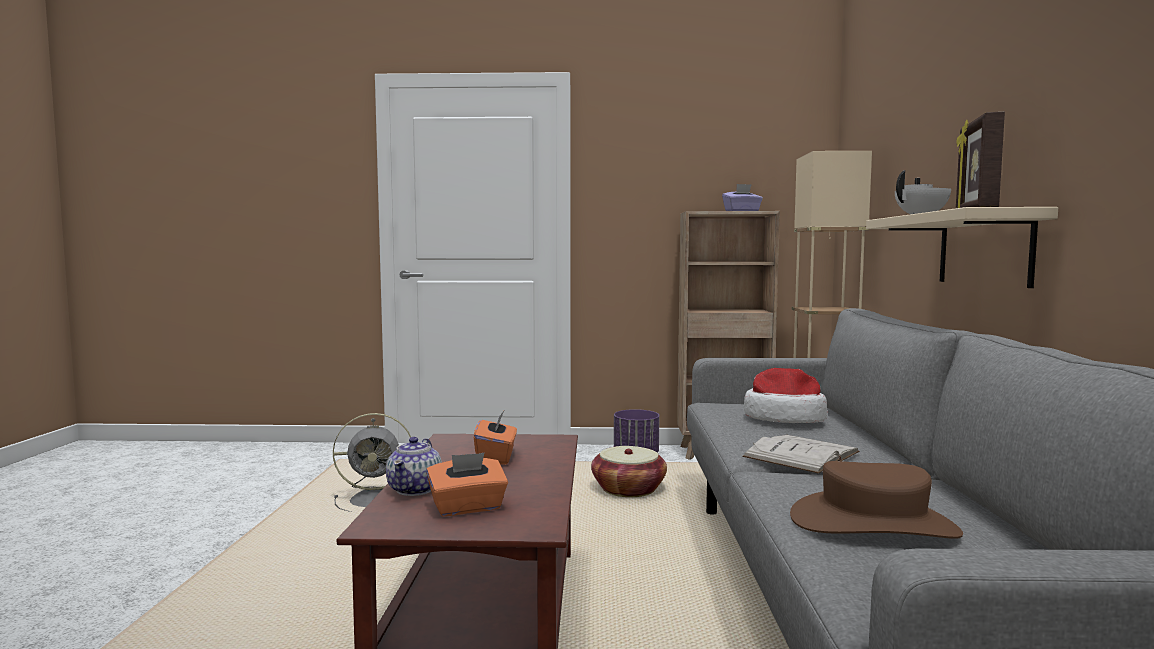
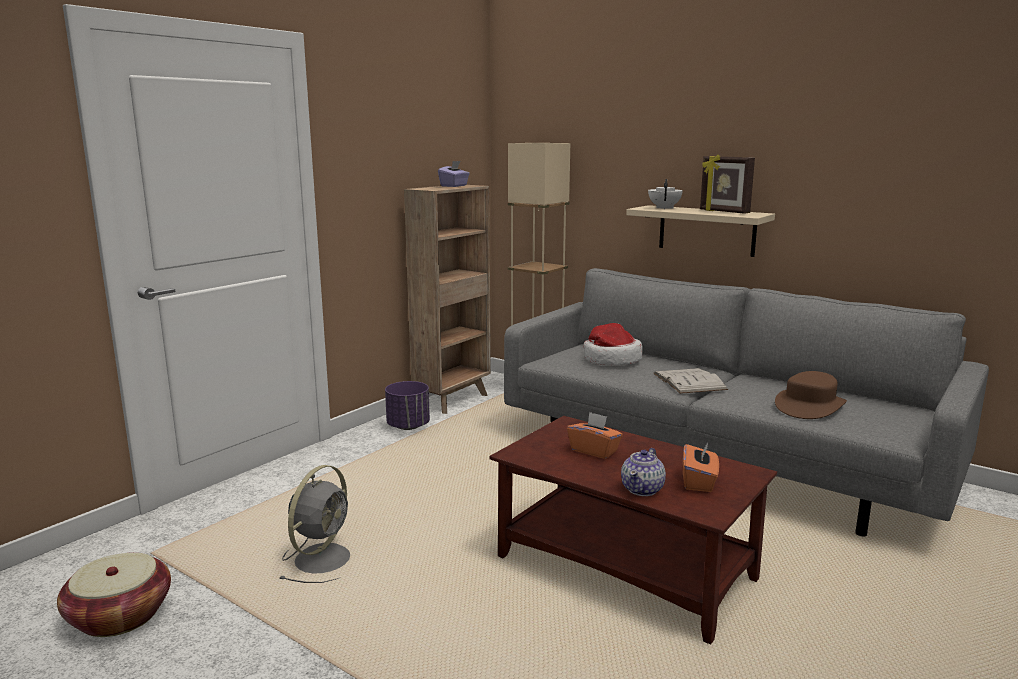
camera: 55 degrees left, 10 degrees up
teapot [386,437,442,496] -> teapot turned 75 degrees clockwise [621,448,666,496]
basket [591,446,667,497] -> basket moved to [57,553,171,637]

